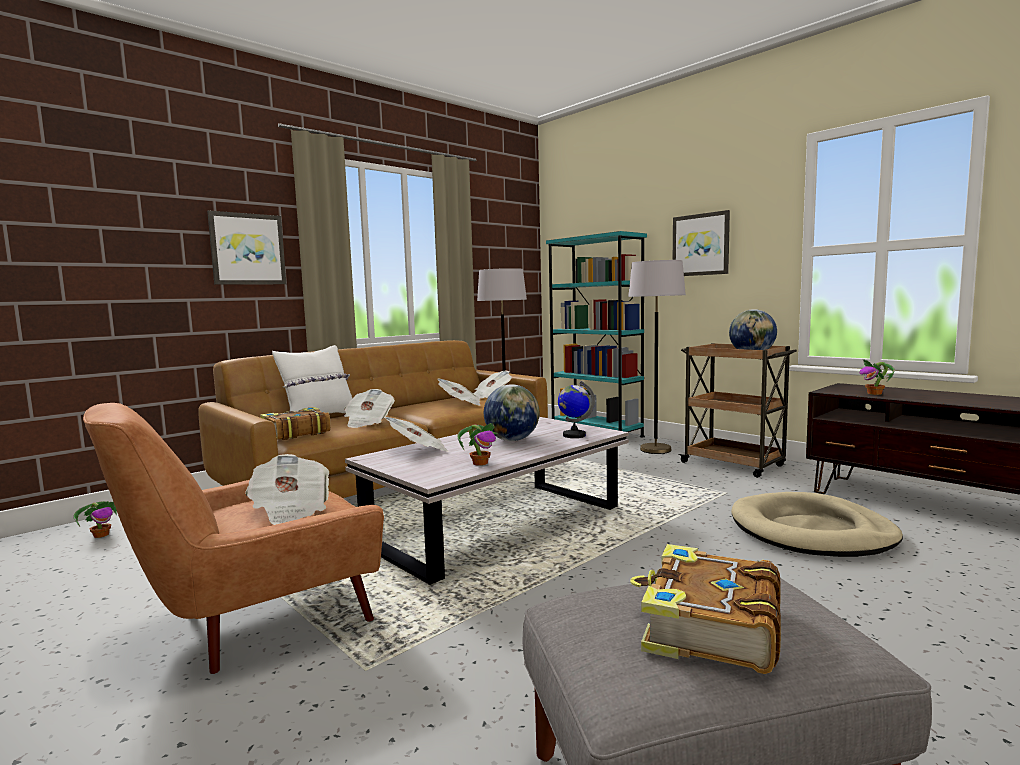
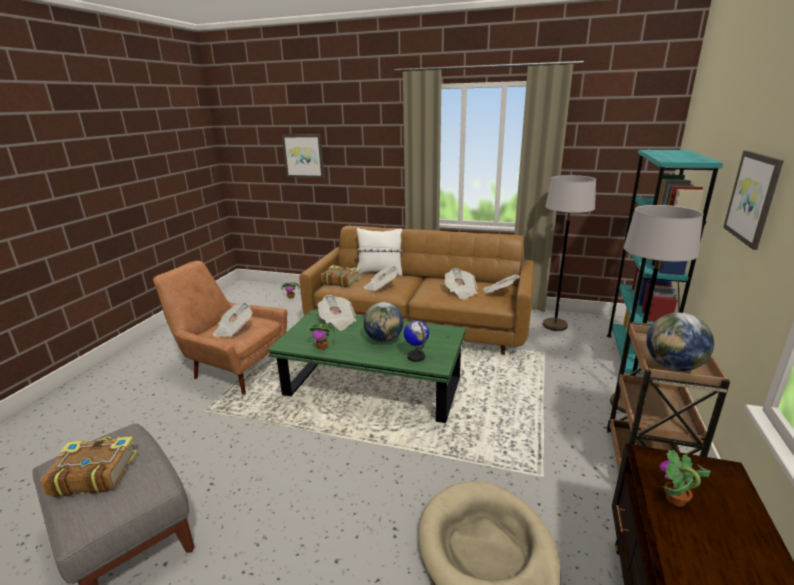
camera: 60 degrees right, 15 degrees up
picture [207,211,286,285] -> picture moved to [282,134,324,178]
white coffee table [345,417,629,585] -> green coffee table [268,310,466,423]

